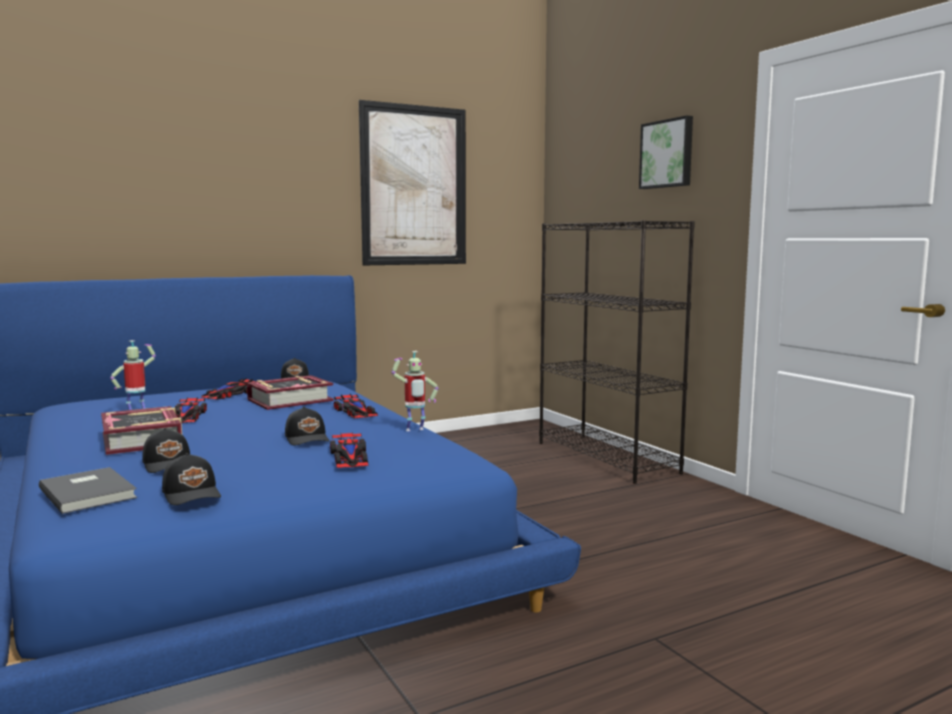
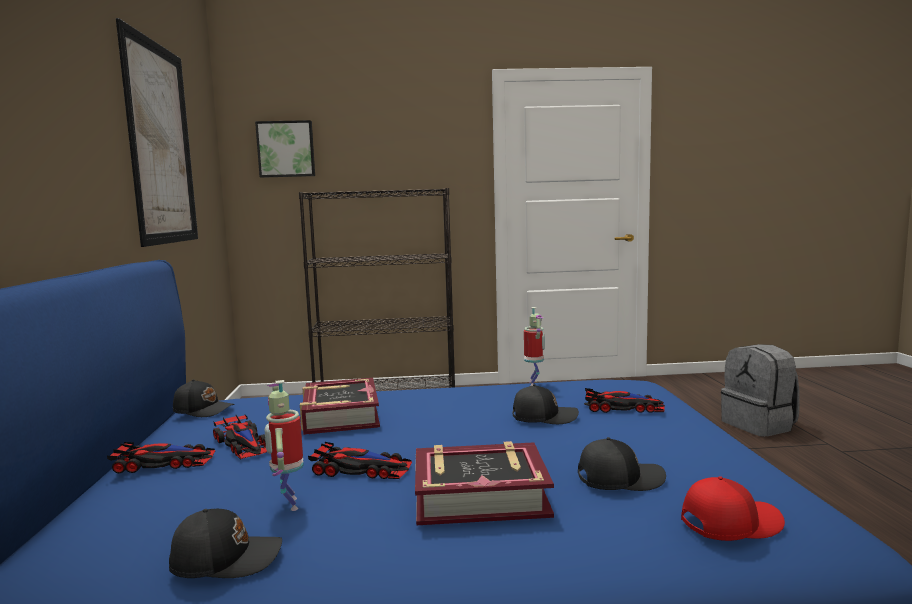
camera: 65 degrees left, 0 degrees up
grey book [39,467,137,514] -> red cap [681,476,785,541]
black cap [162,453,221,505] -> black cap moved to [169,509,282,578]
toy car [334,394,378,419] -> toy car moved to [107,442,215,473]
picture [639,115,693,189] -> picture moved to [255,120,315,178]
none -> grey backpack [721,344,800,437]

